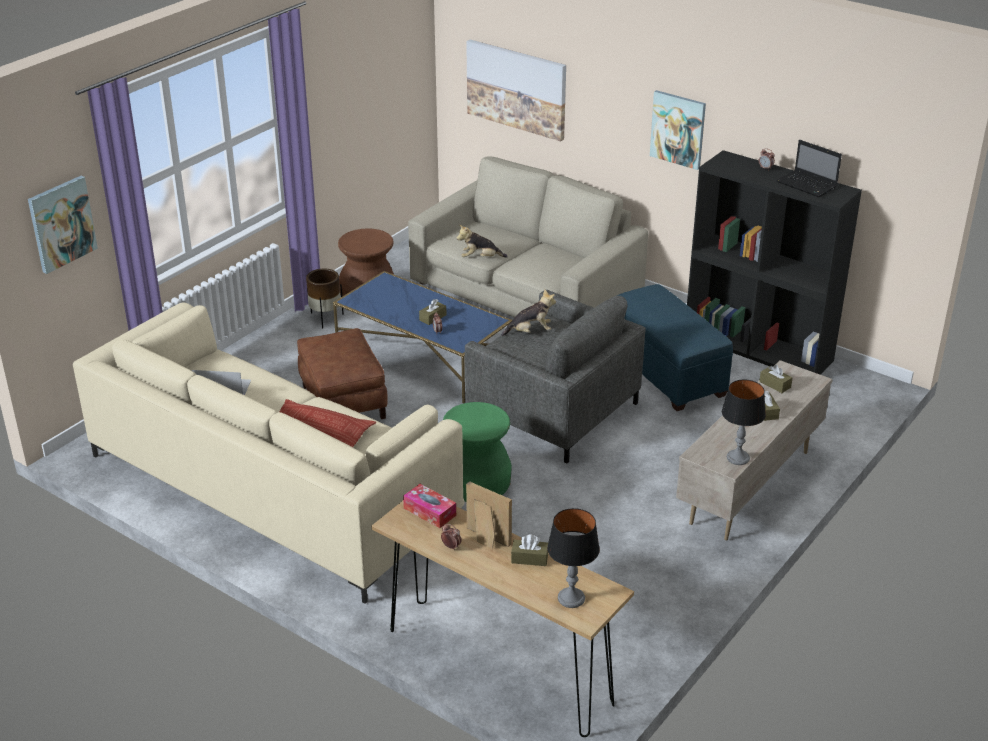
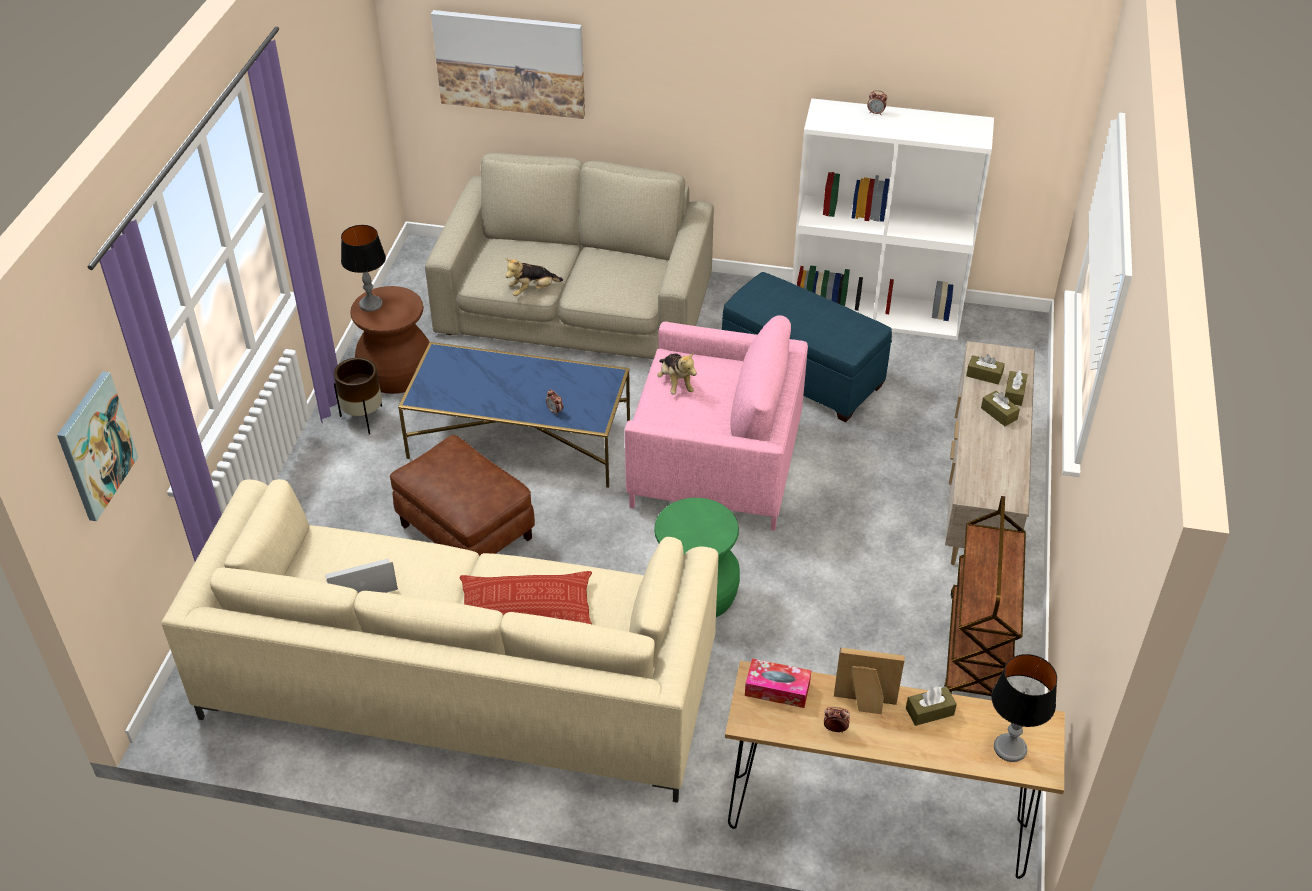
camera: 25 degrees left, 10 degrees up
brown tissue box [419,299,446,325] -> brown tissue box moved to [1005,370,1028,406]
grey armchair [465,290,646,463] -> pink armchair [624,315,808,531]
plush toy [501,289,556,336] -> plush toy turned 105 degrees clockwise [657,351,697,395]
picture [650,90,706,170] -> none
black bookcase [687,150,862,375] -> white bookcase [792,98,994,340]
table lamp [722,380,766,465] -> table lamp moved to [341,225,386,312]
laptop [776,140,842,197] -> none
none -> brown cart [944,496,1026,696]

